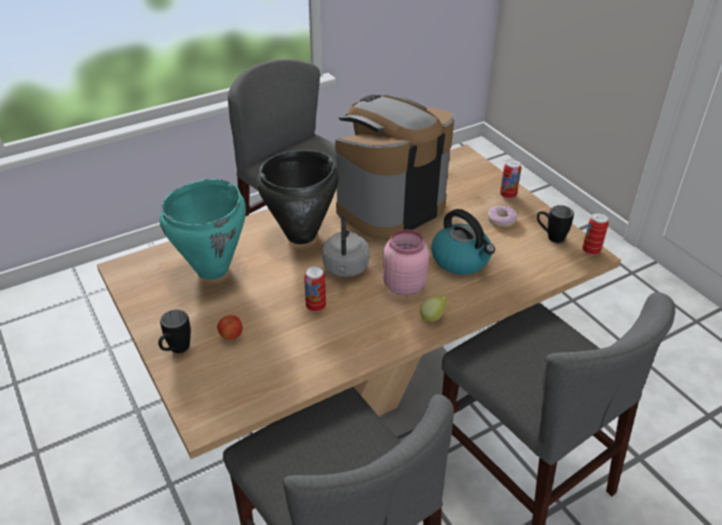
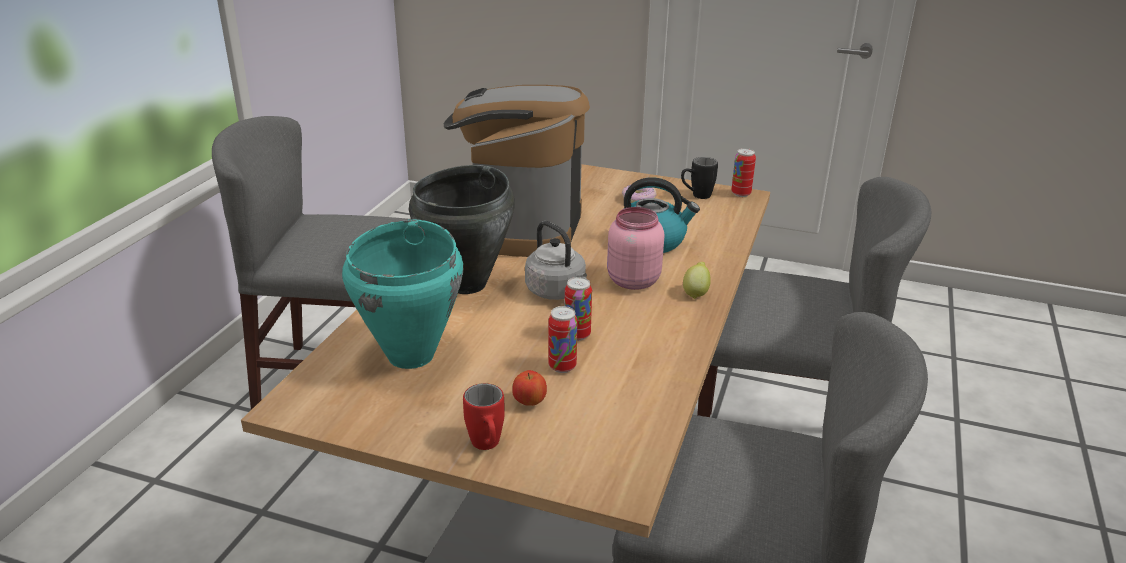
camera: 40 degrees left, 10 degrees down
black mug [158,309,191,353] -> red mug [463,383,505,450]
can [500,159,521,199] -> can moved to [548,306,578,373]

